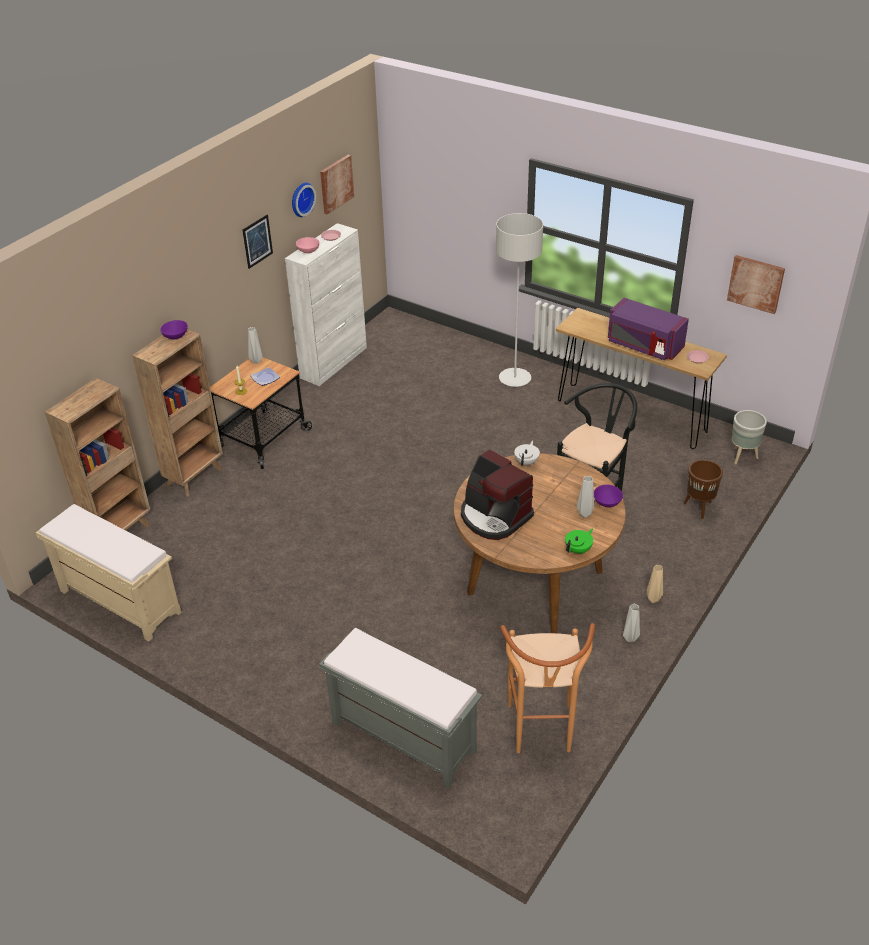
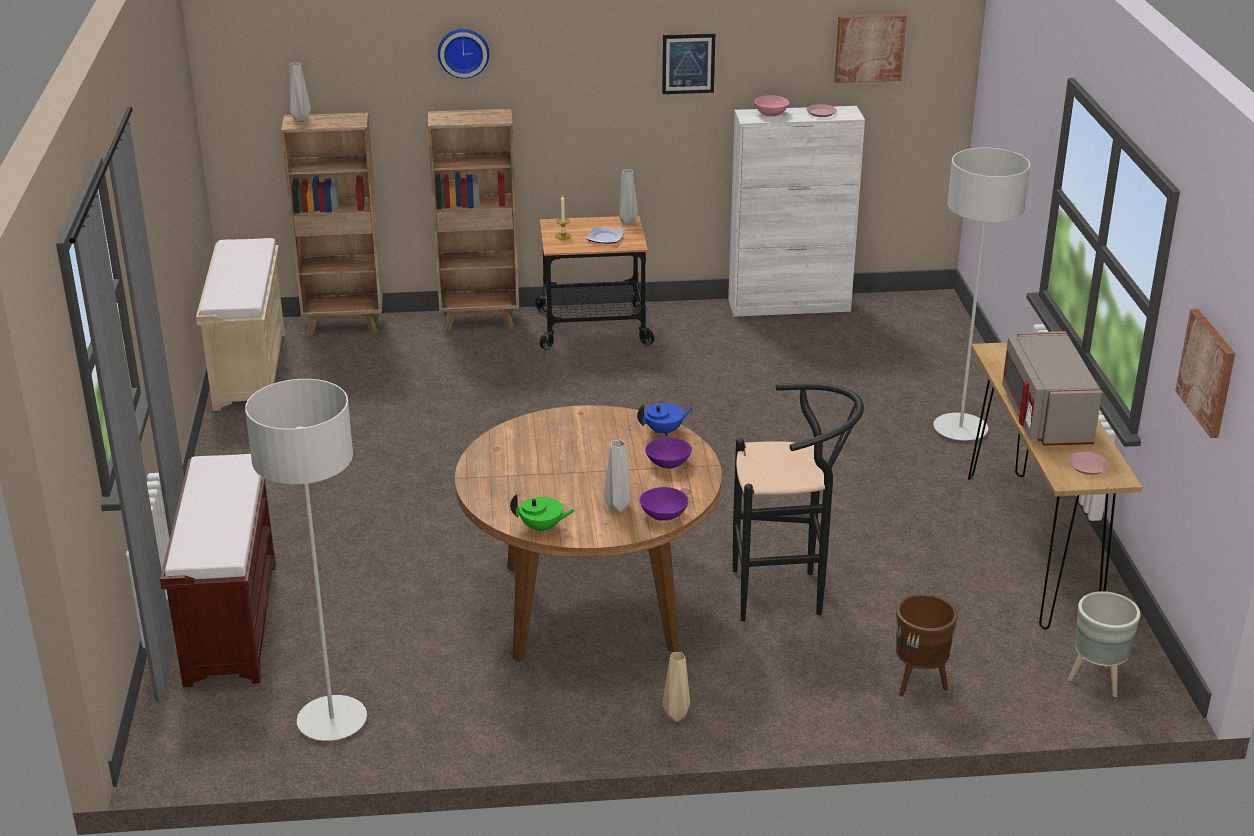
camera: 50 degrees right, 10 degrees down
purple bowl [160,320,188,339] -> purple bowl moved to [645,437,692,468]
wall clock [292,182,316,217] -> wall clock moved to [438,29,489,79]
grey bench [319,628,482,789] -> brown bench [160,454,276,687]
coffee machine [461,449,534,540] -> none
brown stool [500,623,595,753] -> grey floor lamp [245,379,367,741]
white teapot [514,440,540,466] -> blue teapot [637,403,694,437]
purple microwave [608,298,689,360] -> grey microwave [1002,331,1102,446]
grey vase [623,604,640,642] -> grey vase moved to [289,62,311,121]

